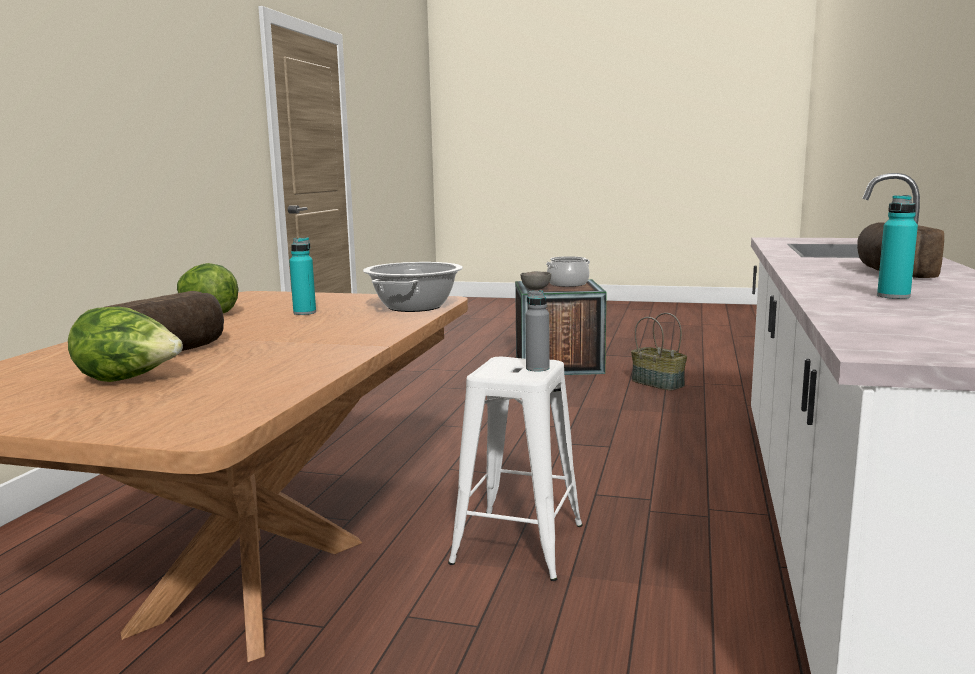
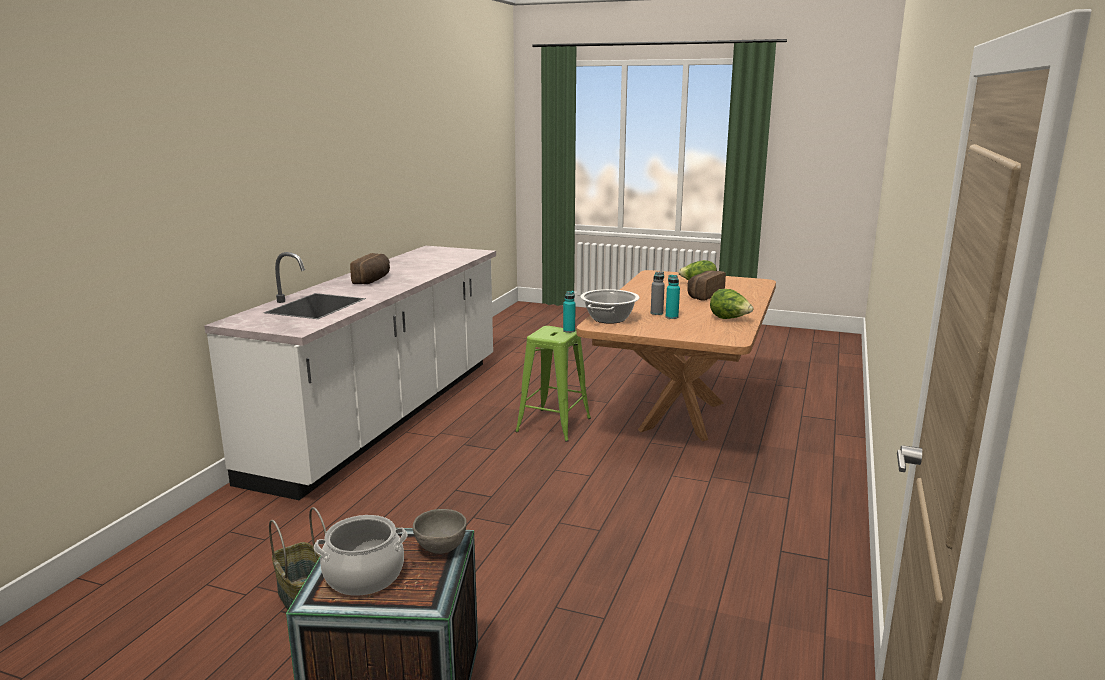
camera: 175 degrees left, 5 degrees up
white stool [448,357,583,581] -> green stool [515,326,591,442]
grey bottle [526,290,549,372] -> grey bottle moved to [651,271,665,315]
turquoise bottle [877,195,918,299] -> turquoise bottle moved to [563,291,575,333]

